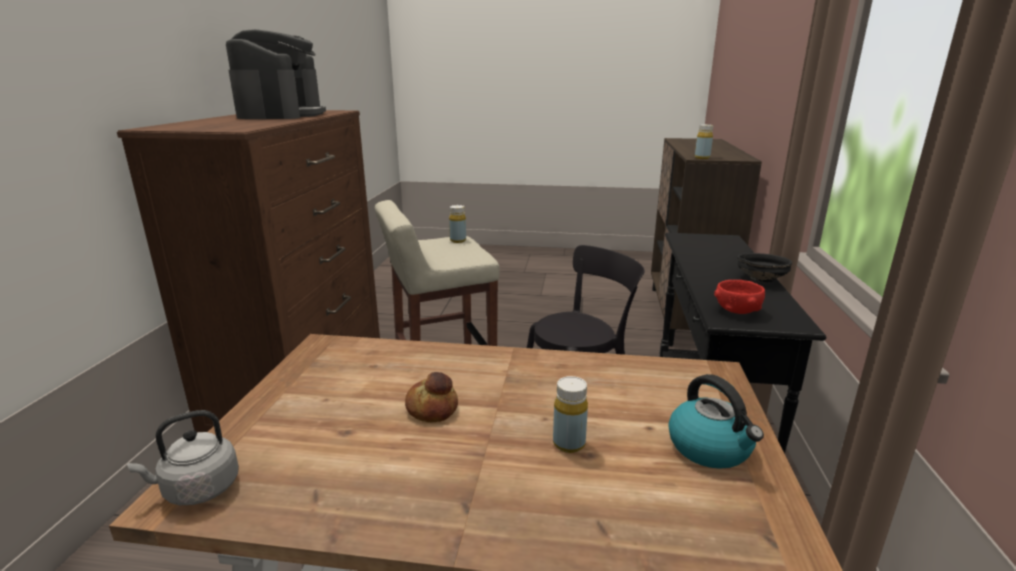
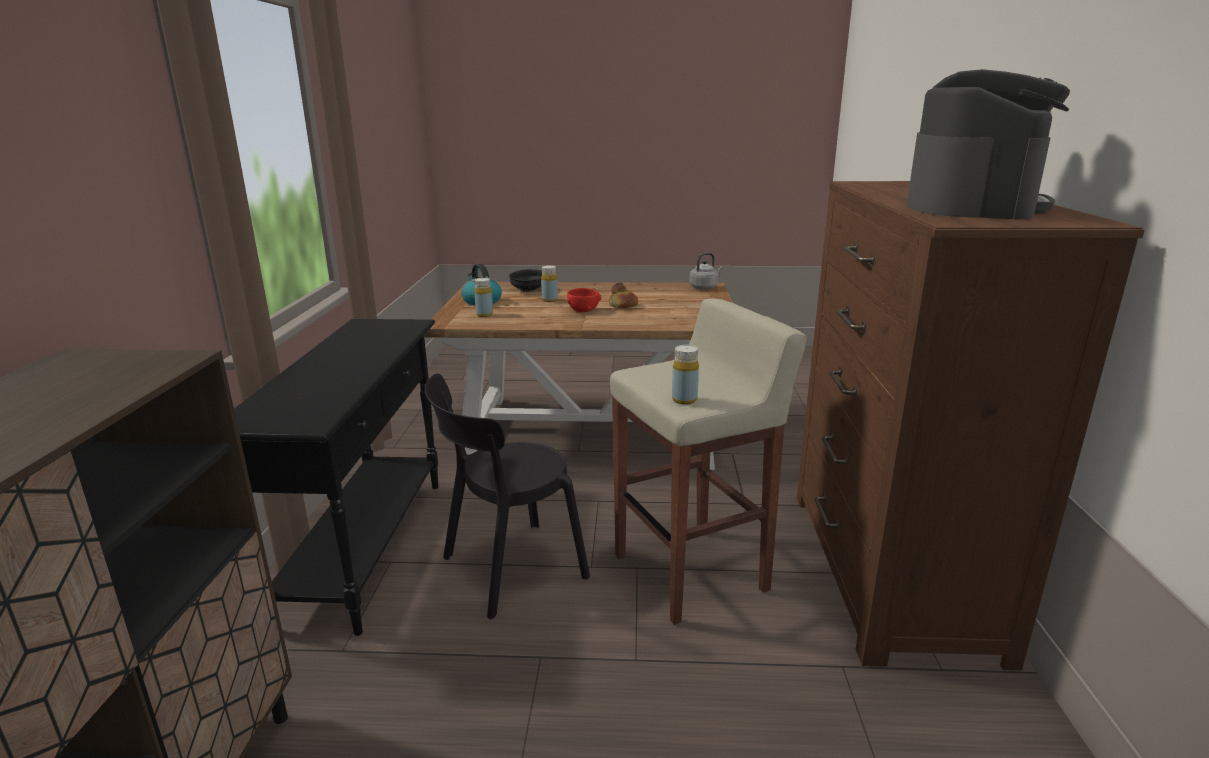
camera: 175 degrees right, 0 degrees up
coffee machine [226,29,326,119] -> coffee machine turned 150 degrees counterclockwise [907,69,1070,220]
yellow bottle [695,124,713,159] -> yellow bottle moved to [474,278,493,317]
red bowl [714,280,765,314] -> red bowl moved to [567,288,601,312]
black bowl [737,253,792,282] -> black bowl moved to [509,269,542,292]

